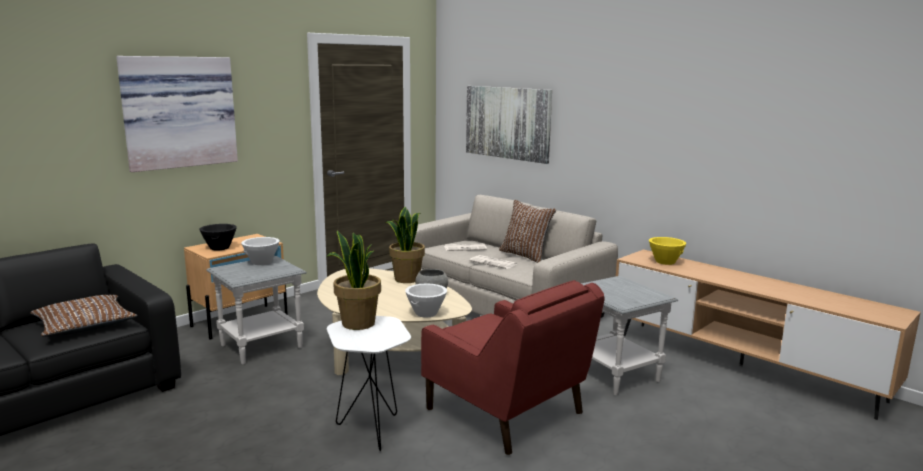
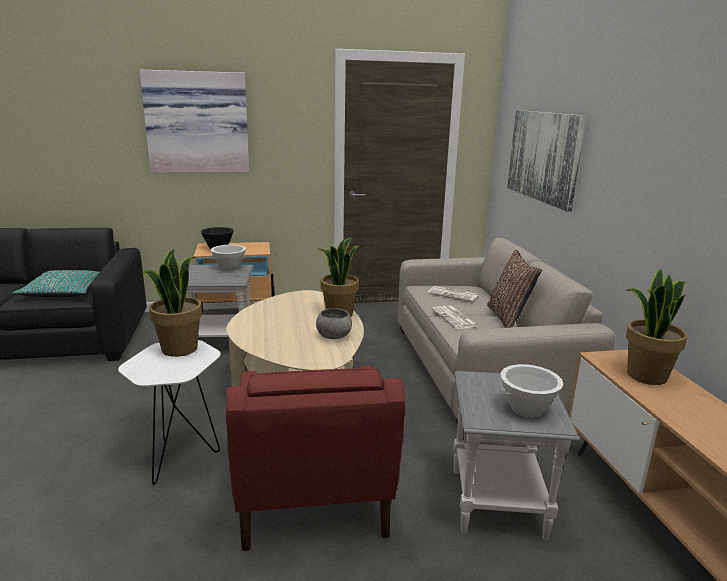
camera: 35 degrees right, 5 degrees up
brown pillow [30,295,137,337] -> turquoise pillow [12,270,100,297]
white bowl [405,283,447,318] -> white bowl moved to [501,364,563,418]
yellow bowl [649,237,686,265] -> potted plant [626,269,688,385]

